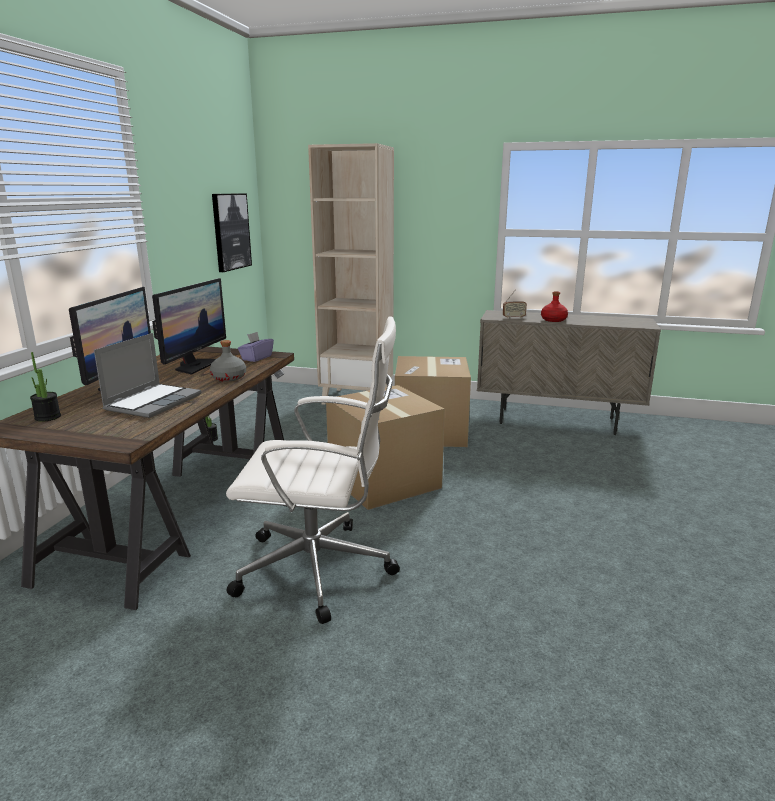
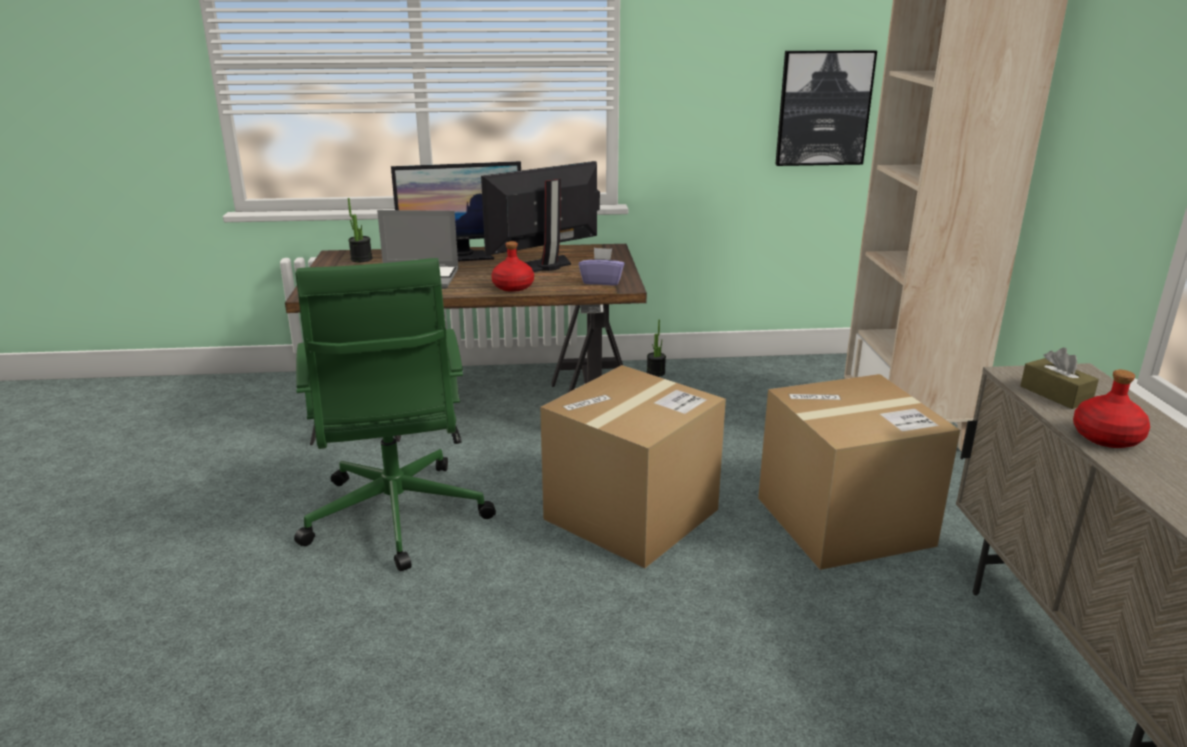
camera: 70 degrees right, 5 degrees up
monitor [152,278,226,375] -> monitor turned 150 degrees clockwise [481,161,600,272]
grey bottle [210,340,246,382] -> red bottle [491,241,534,292]
white office chair [226,316,400,624] -> green office chair [294,258,496,571]
radio [503,291,527,319] -> brown tissue box [1020,348,1099,409]

